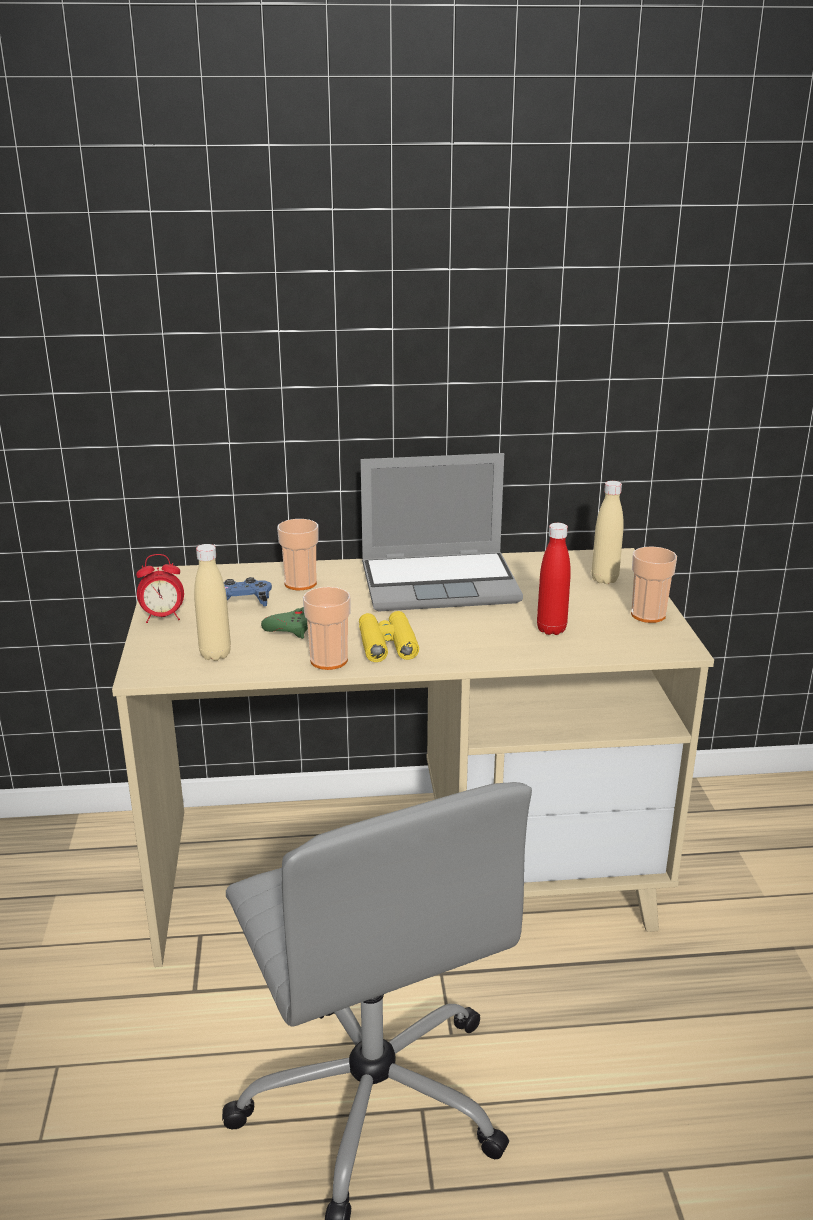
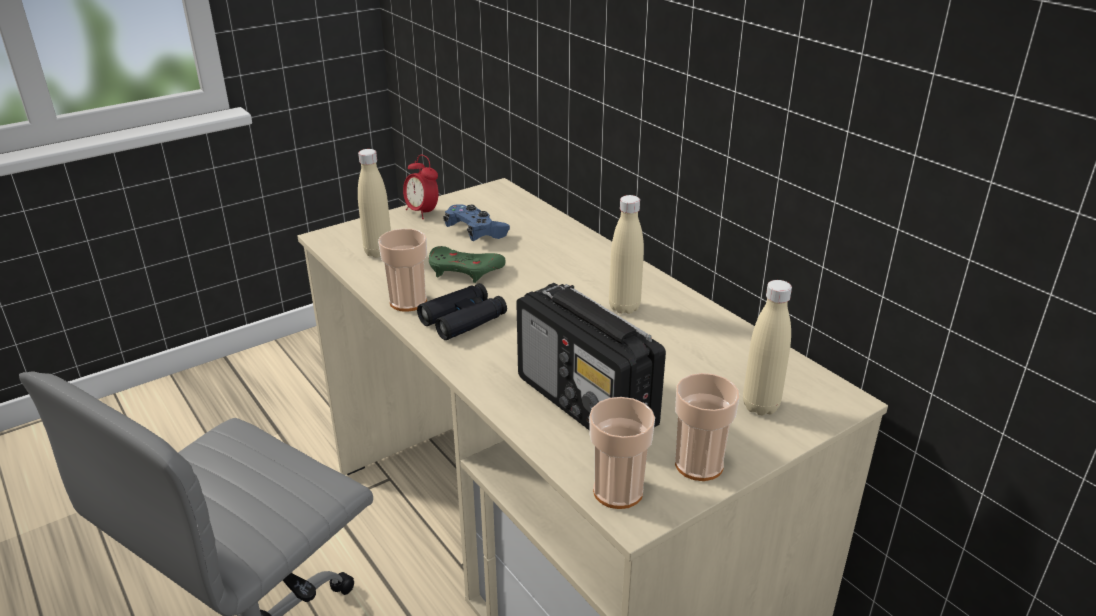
camera: 60 degrees right, 5 degrees up
cup [277,519,318,590] -> cup moved to [589,397,655,509]
yellow binoculars [359,611,419,662] -> black binoculars [417,283,507,340]
laptop [361,453,523,611] -> beige bottle [609,195,644,314]
red bottle [537,523,571,635] -> radio [516,283,666,430]

